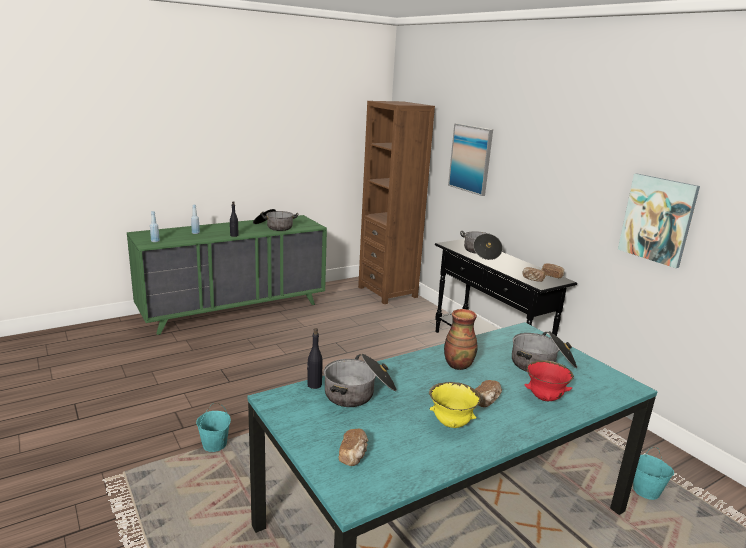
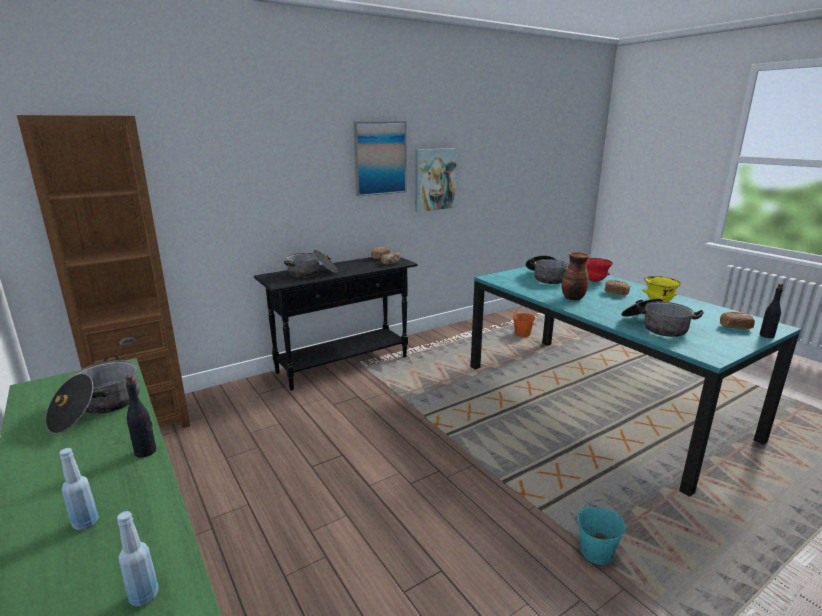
camera: 90 degrees left, 0 degrees up
black bottle [307,328,323,389] -> black bottle moved to [760,284,783,338]
picture [448,123,493,196] -> picture moved to [353,121,407,196]
turquoise bucket [633,447,674,500] -> orange bucket [513,307,535,337]

